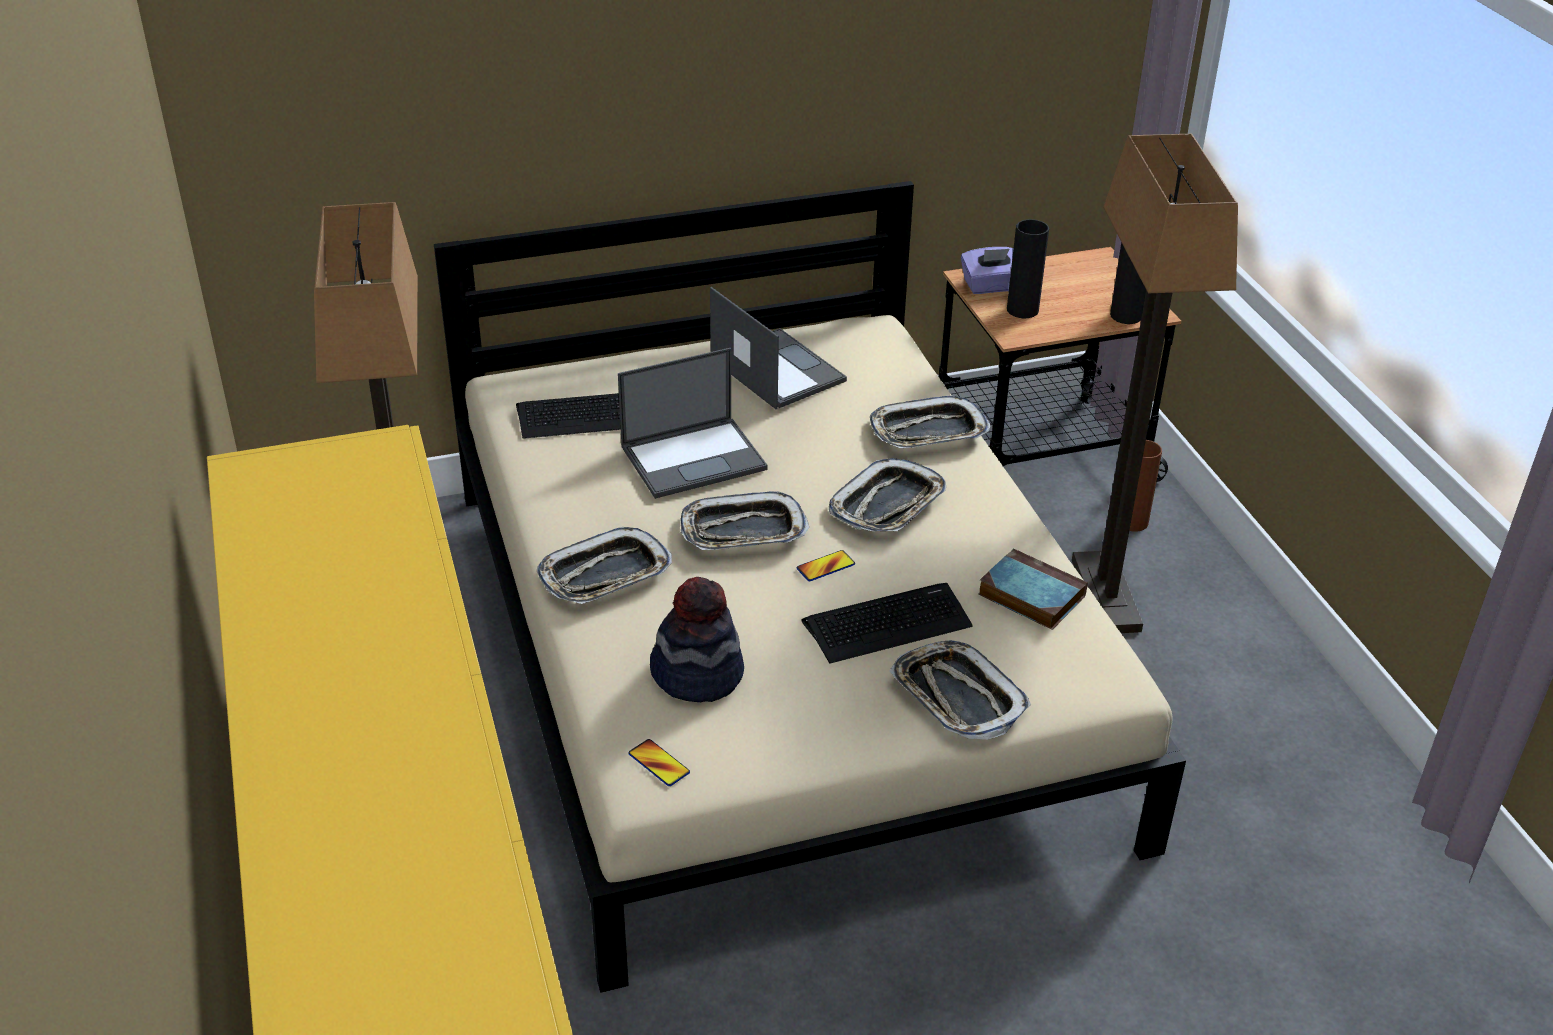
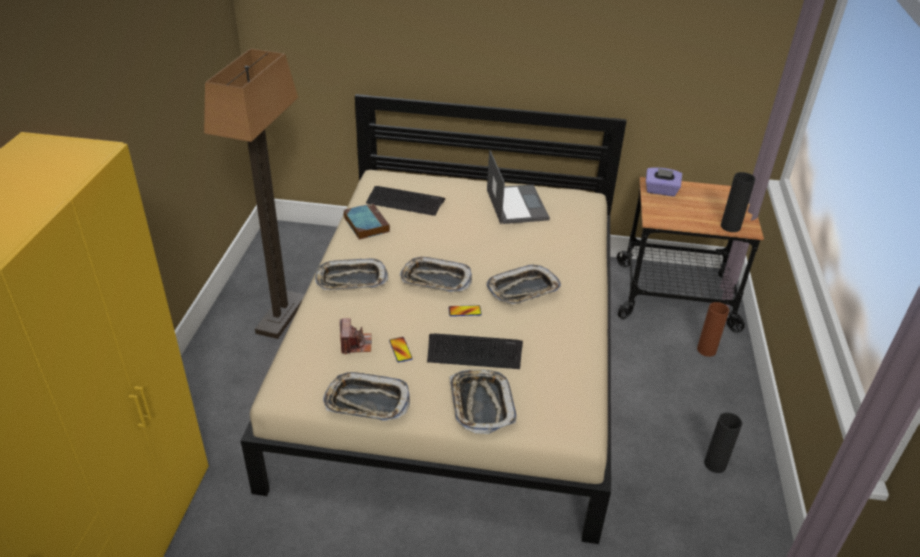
camera: 25 degrees right, 0 degrees up
laptop [618,348,768,499] -> none
phone [628,739,690,786] -> phone moved to [389,337,413,362]
hat [650,577,744,702] -> camera [340,318,372,354]
tray [870,395,991,448] -> tray moved to [323,372,410,421]
book [978,548,1088,630] -> book moved to [343,203,390,240]
black vase [1007,219,1049,318] -> black vase moved to [704,412,742,473]
floor lamp [1072,134,1238,633] -> none

